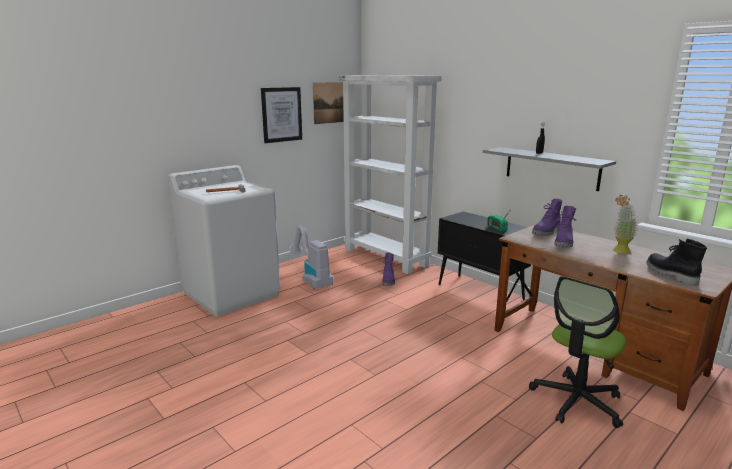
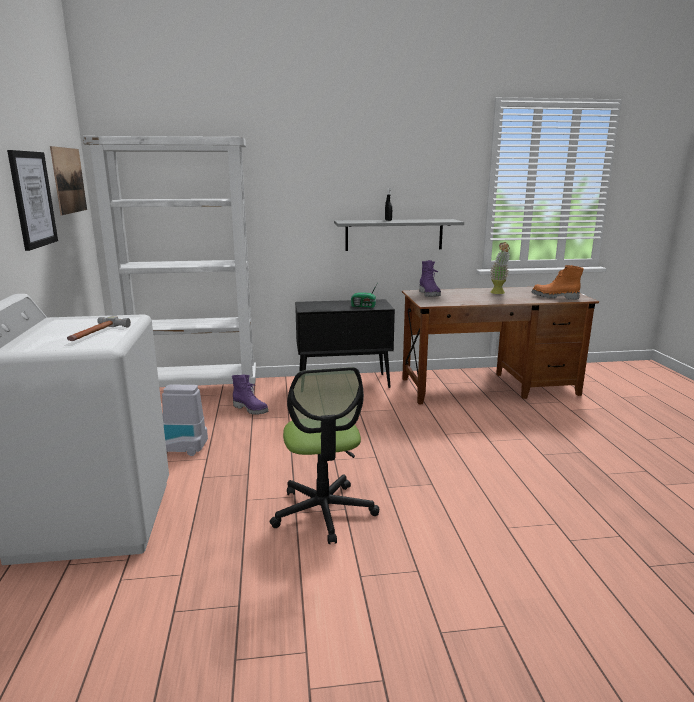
camera: 55 degrees left, 0 degrees up
office chair [529,276,626,428] -> office chair moved to [270,367,379,544]
purple boot [554,206,576,247] -> none
black boot [646,238,707,286] -> orange boot [532,265,584,300]

